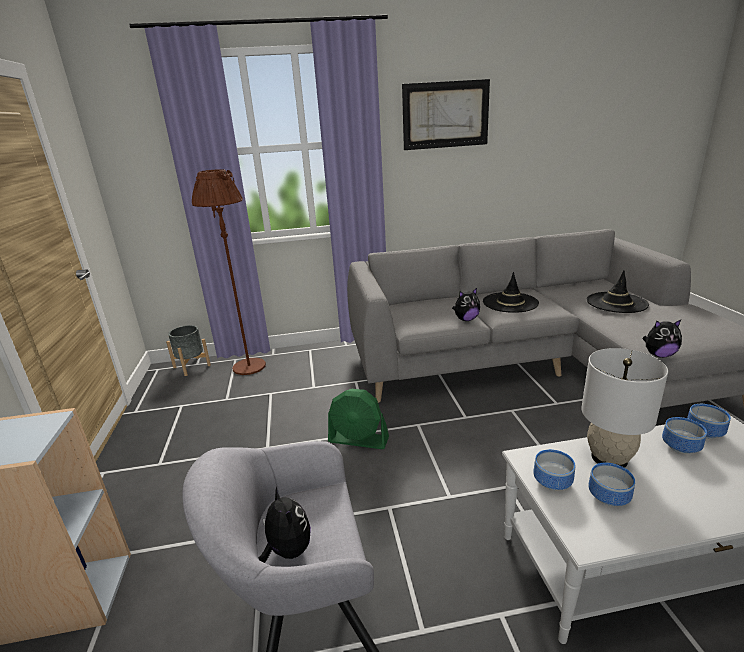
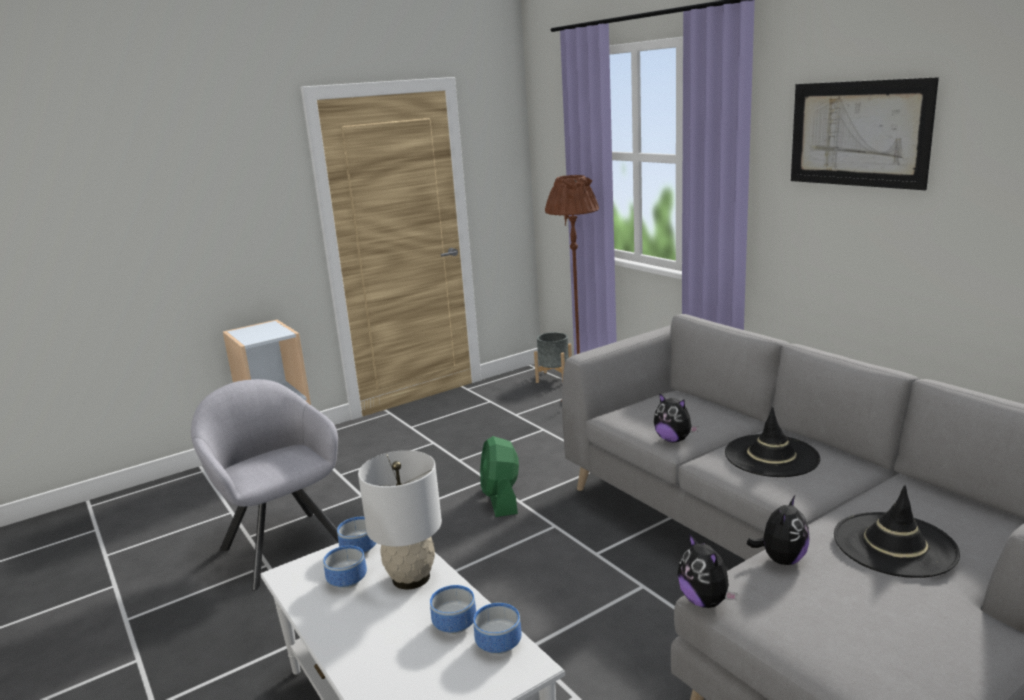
camera: 65 degrees right, 5 degrees down
plush toy [259,486,311,563] -> plush toy moved to [747,496,810,565]

